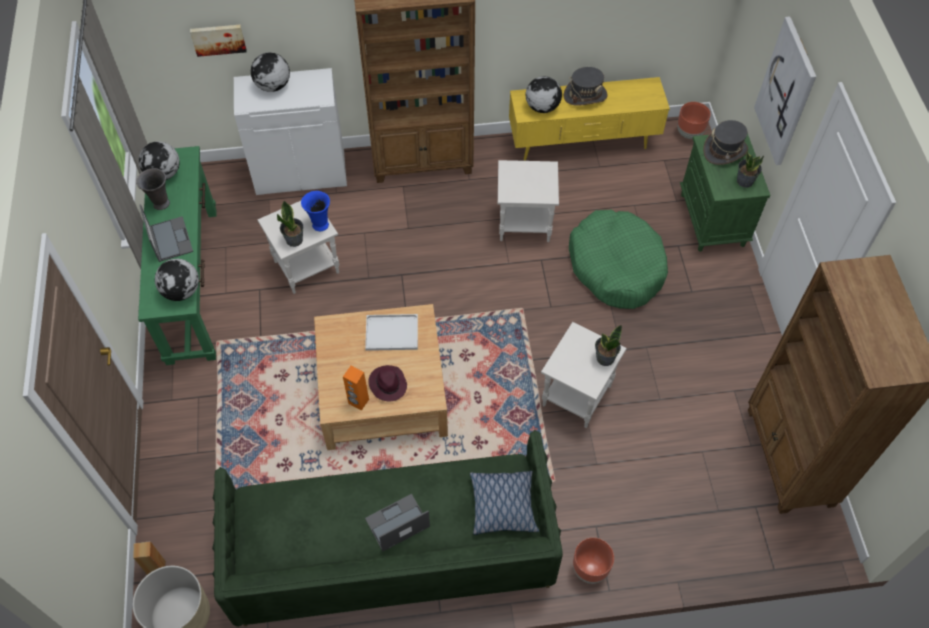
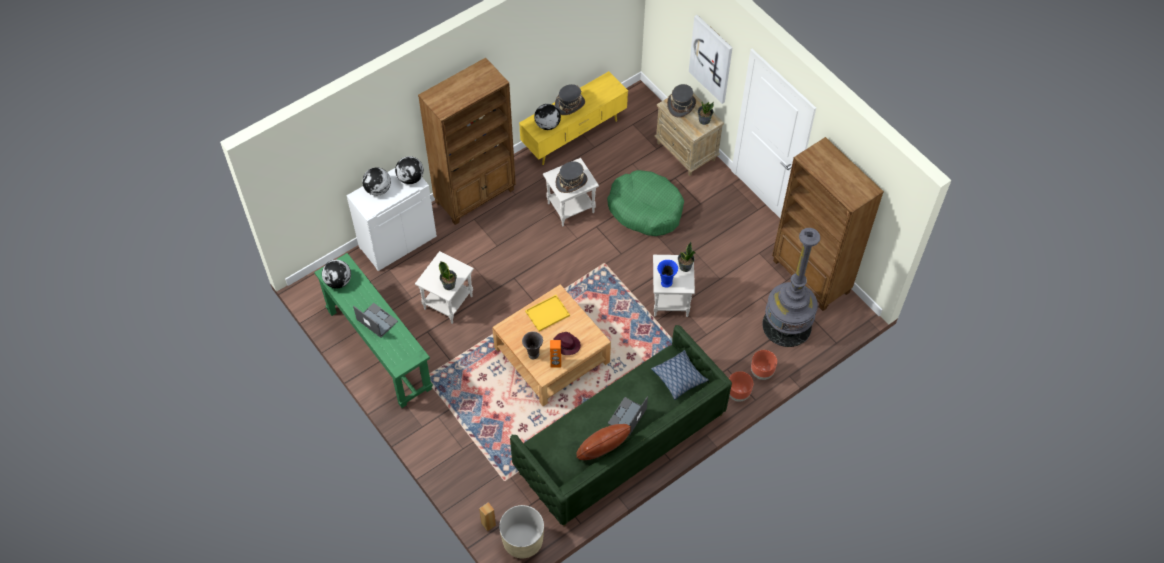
camera: 30 degrees left, 0 degrees up
grey vase [136,168,170,210] -> grey vase moved to [522,331,543,359]
globe [155,259,199,301] -> globe moved to [395,156,424,184]
picture [190,25,246,57] -> none
blue vase [301,191,330,231] -> blue vase moved to [657,260,678,288]
white tray [365,314,418,351] -> yellow tray [525,295,570,332]
brown planter [677,102,711,139] -> brown planter moved to [751,350,777,380]
green nightstand [680,133,770,252] -> beige nightstand [654,93,724,176]
none -> grey hat [556,161,588,193]
none -> brown pillow [576,424,631,460]
none -> grey floor lamp [762,228,820,347]

